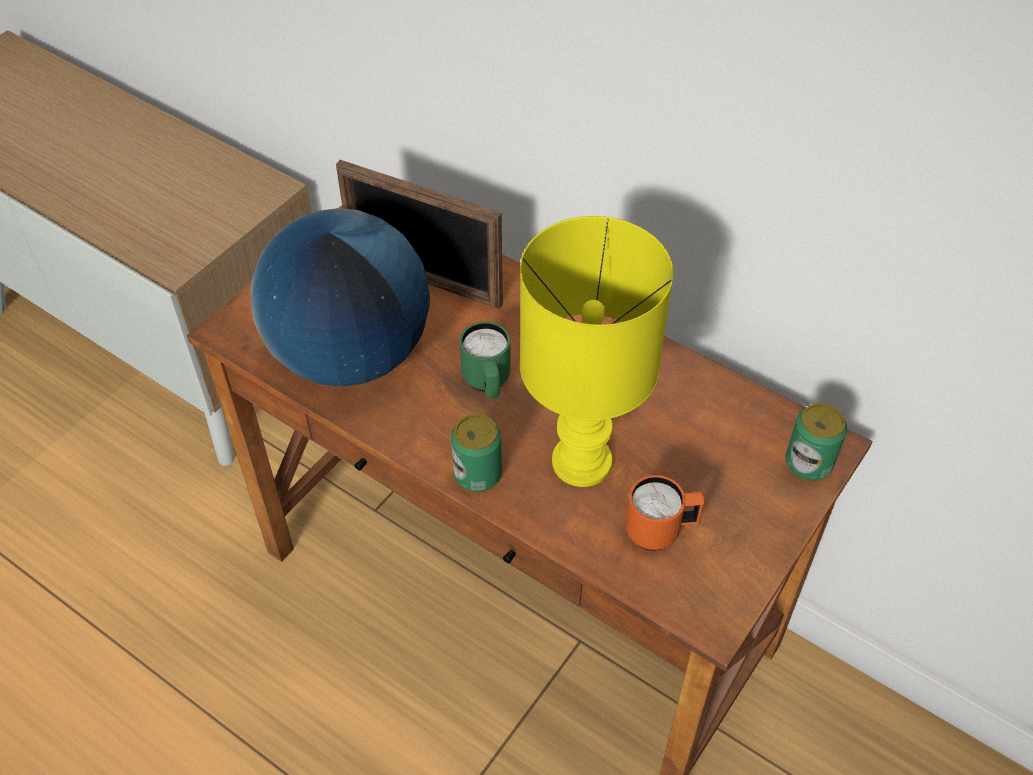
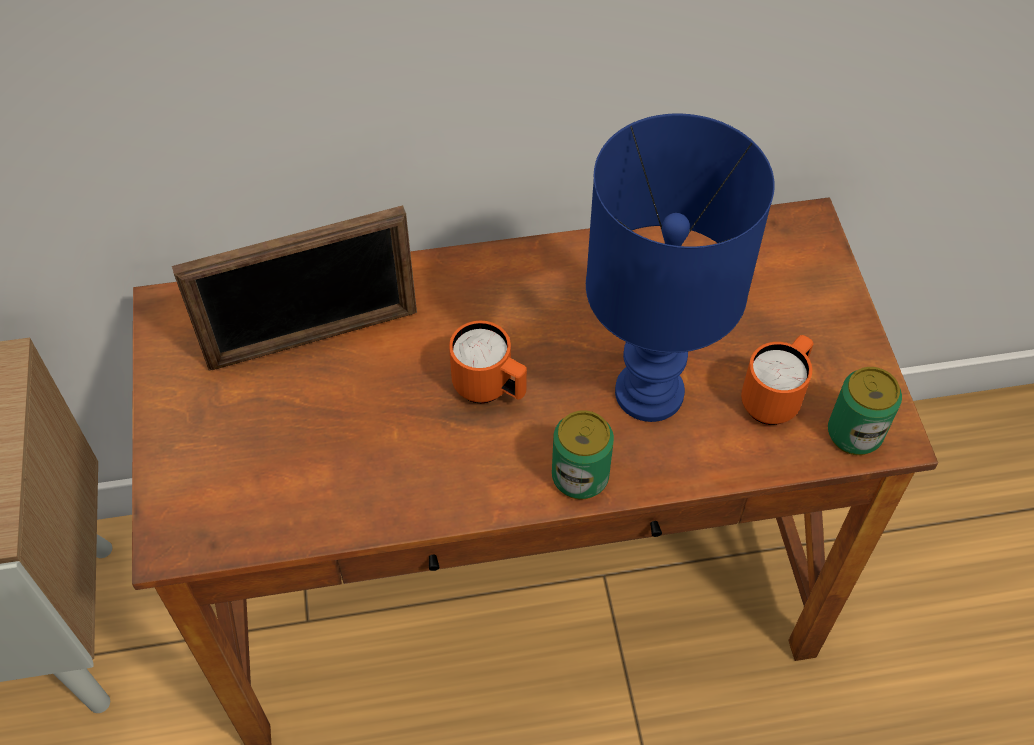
camera: 45 degrees left, 5 degrees up
globe [251,208,430,387] -> none
green mug [460,321,511,399] -> orange mug [449,321,527,403]
yellow table lamp [520,216,673,487] -> blue table lamp [586,114,775,422]
can [786,403,847,481] -> can moved to [828,367,902,455]

